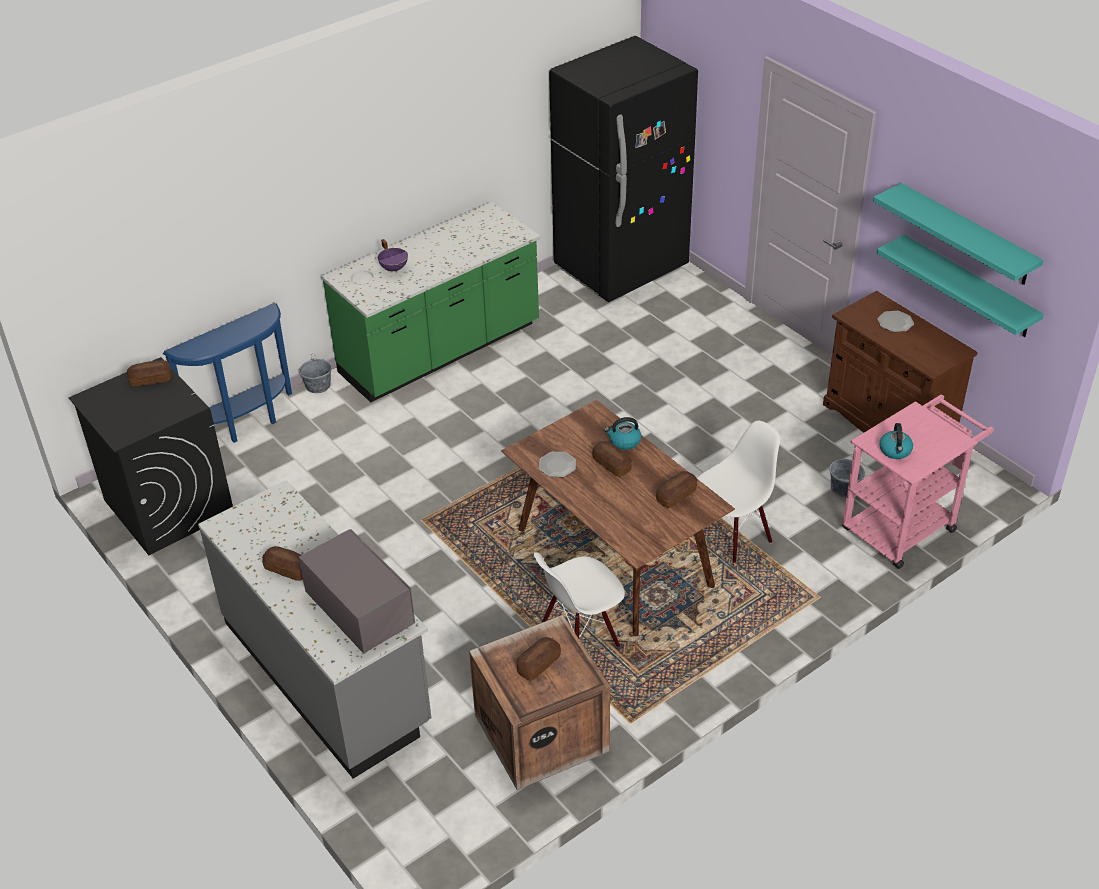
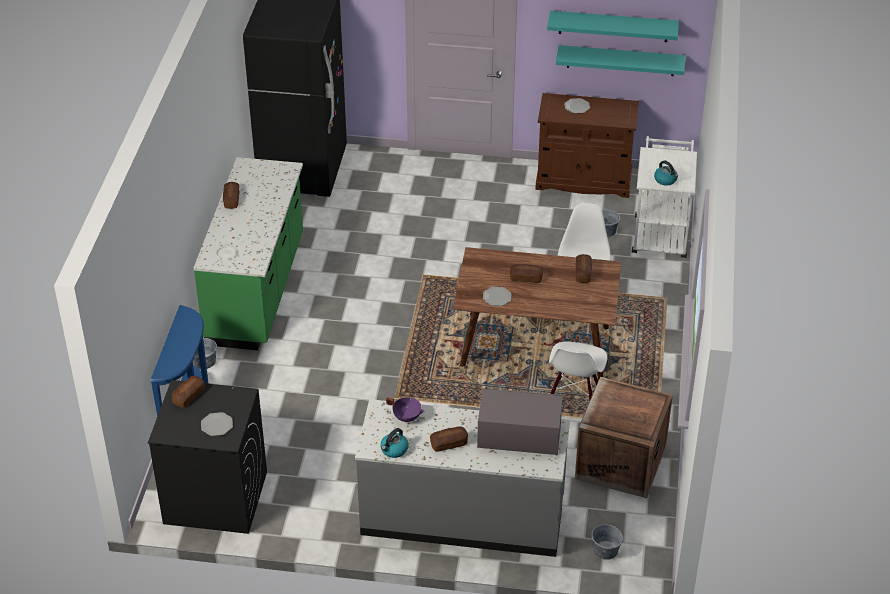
camera: 45 degrees left, 0 degrees up
purple cooking pot [378,239,408,272] -> purple cooking pot moved to [386,397,425,423]
bread [516,637,561,681] -> bread moved to [223,182,239,209]
kettle [604,417,641,450] -> kettle moved to [380,428,409,458]
pink cart [842,395,994,569] -> white cart [632,136,697,258]
none -> plate [201,412,233,436]
none -> grey bucket [592,523,623,560]

